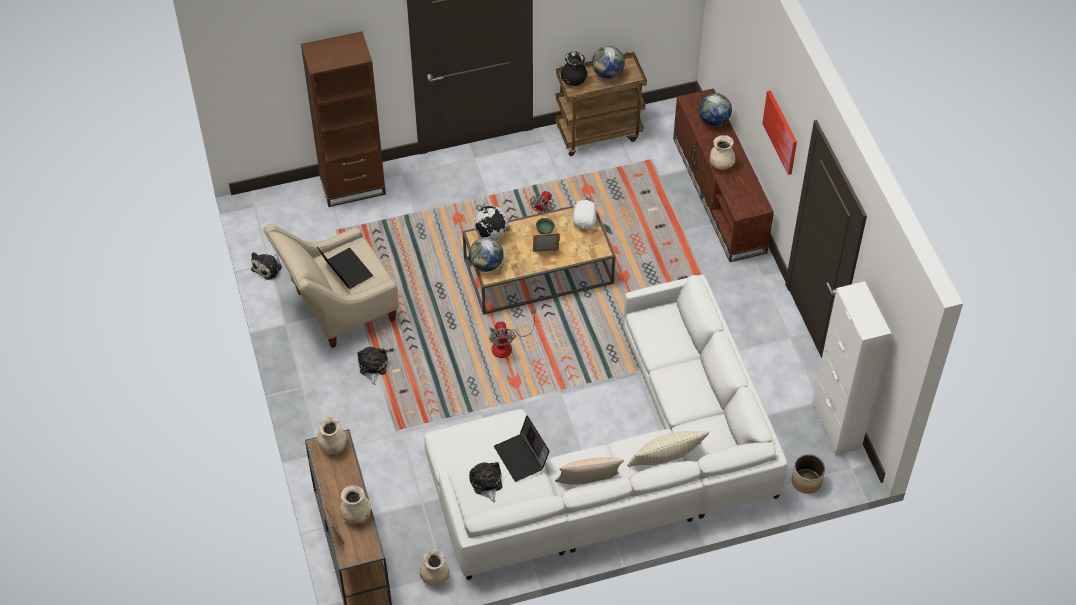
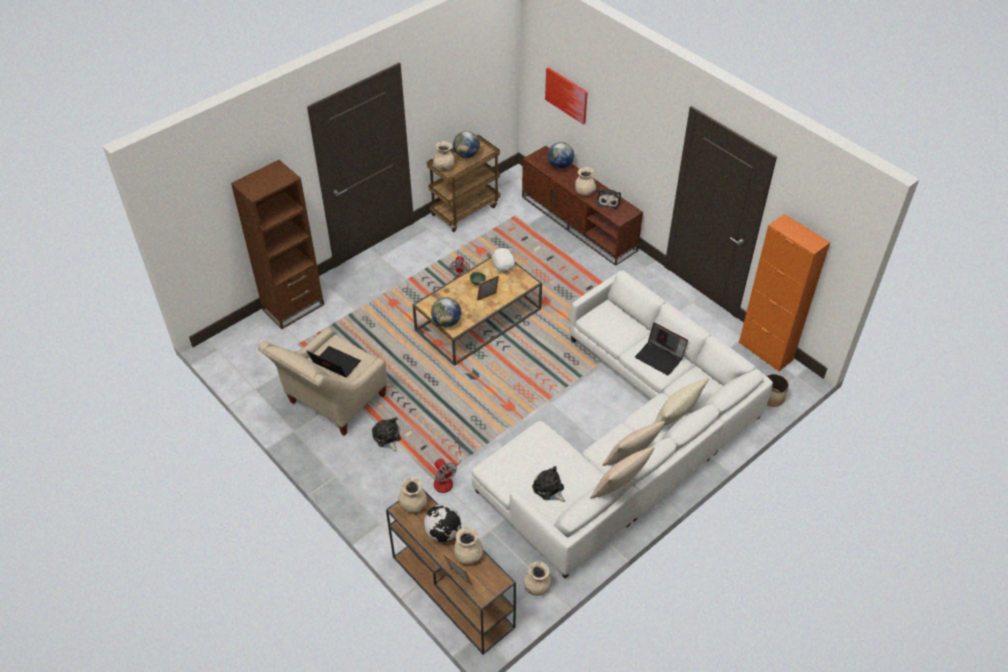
camera: 25 degrees left, 5 degrees down
plush toy [251,252,282,280] -> plush toy moved to [597,189,621,209]
globe [474,206,508,239] -> globe moved to [424,504,461,542]
fan [489,308,536,358] -> fan moved to [434,437,461,493]
laptop [494,415,550,482] -> laptop moved to [635,323,688,375]
black vase [561,51,587,86] -> beige vase [433,141,454,171]
picture [762,90,797,175] -> picture moved to [545,67,588,124]
white cabinet [812,281,891,456] -> orange cabinet [739,214,830,372]
none -> beige pillow [590,447,655,499]

